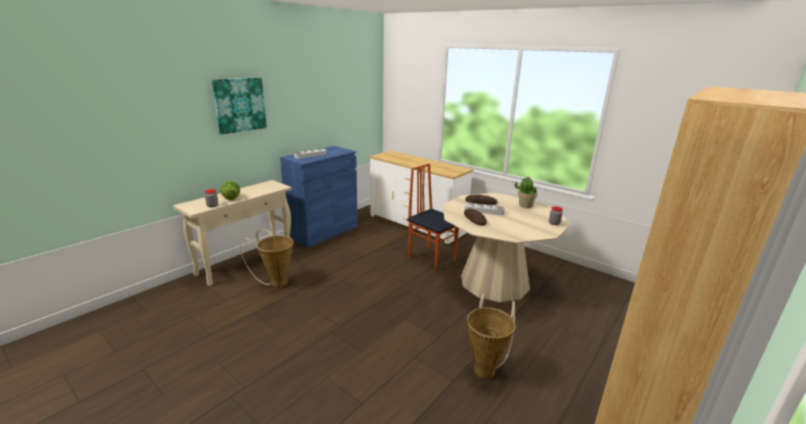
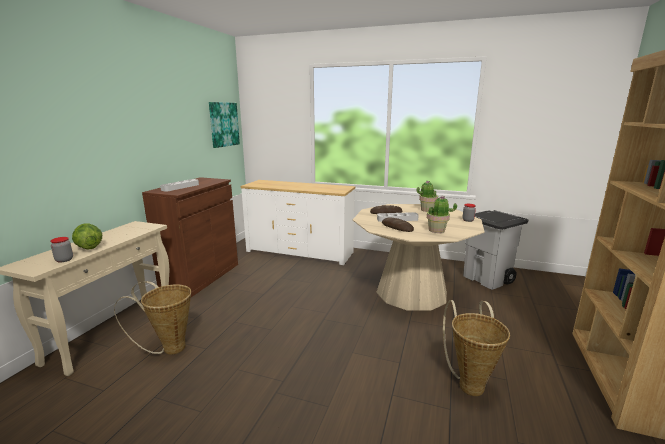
camera: 20 degrees left, 5 degrees down
picture [212,78,267,134] -> picture moved to [209,102,240,148]
blue cabinet [280,146,358,248] -> brown cabinet [142,177,238,297]
chair [407,164,459,271] -> none
none -> potted plant [427,195,457,233]
none -> grey trash can [463,210,529,290]

